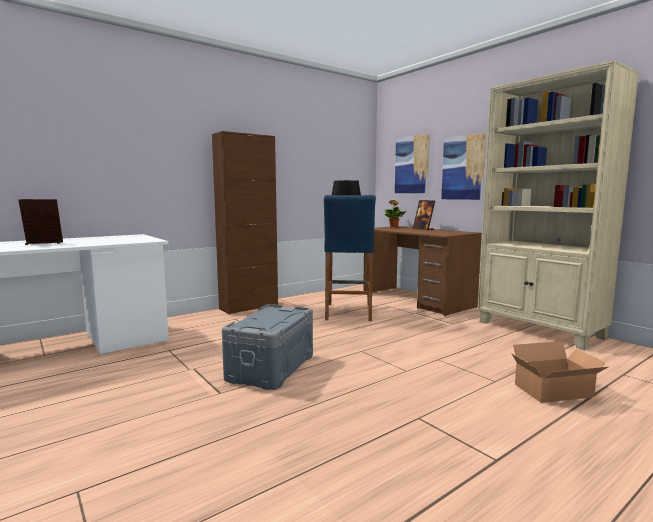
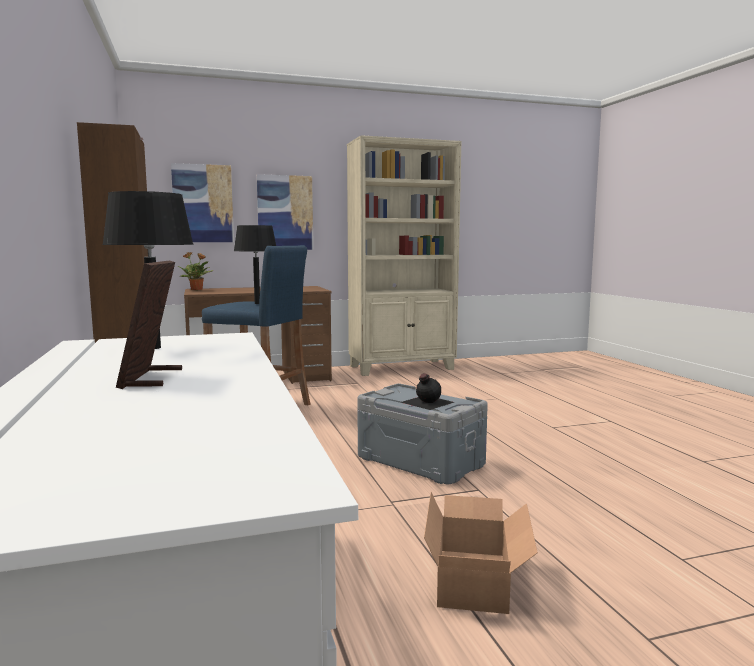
camera: 70 degrees left, 0 degrees up
picture frame [413,200,435,230] -> none
cardboard box [511,341,610,403] -> cardboard box moved to [424,492,538,614]
none -> black table lamp [102,191,194,349]
none -> black bottle [401,373,454,410]

